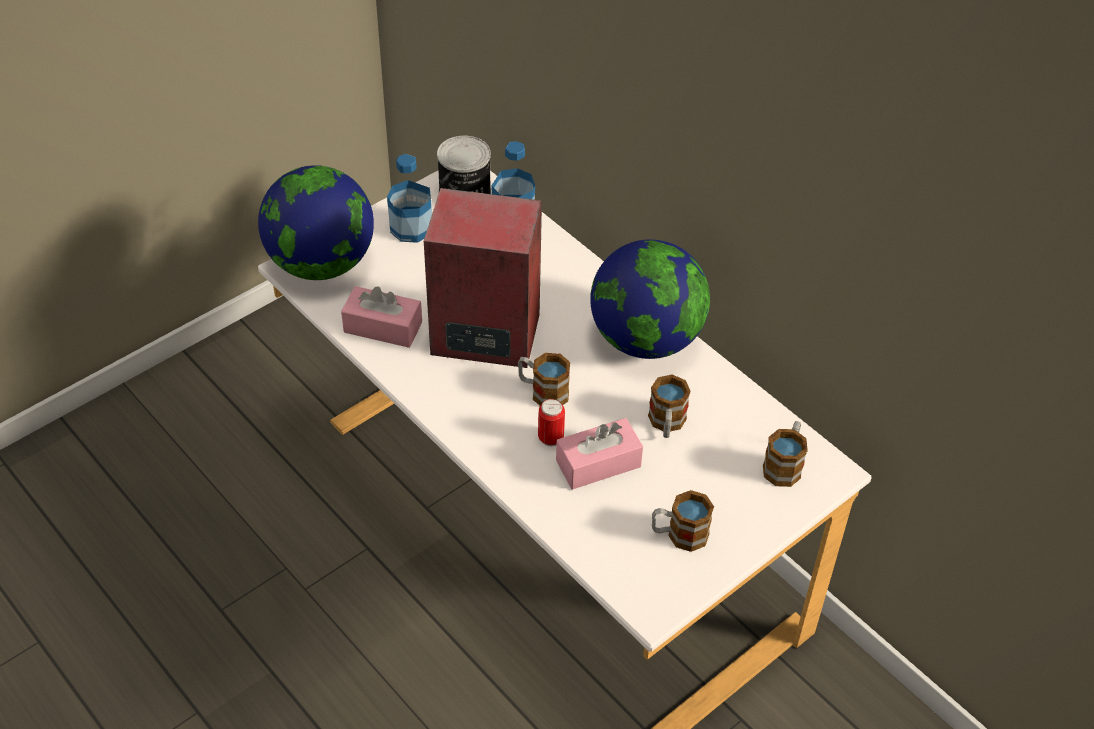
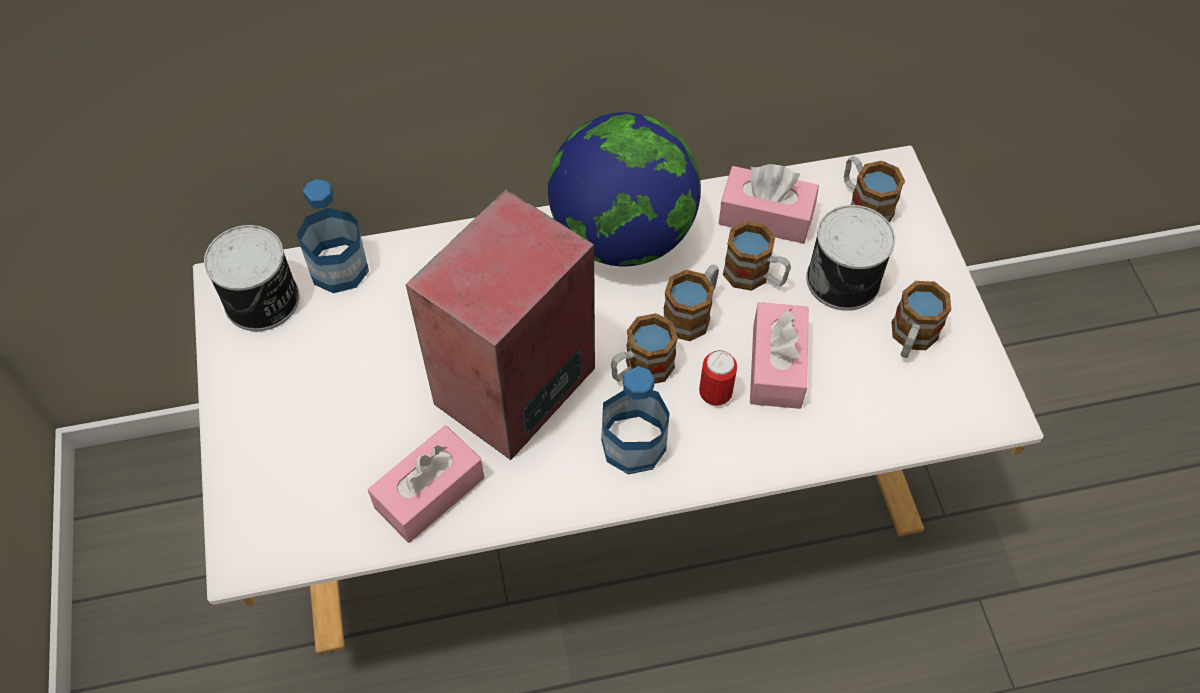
camera: 60 degrees left, 10 degrees up
globe [258,165,374,280] -> none
bottle [387,154,432,243] -> bottle moved to [601,366,670,474]
none -> mug [664,264,719,341]
none -> pink tissue box [718,164,819,244]
none -> can [806,205,895,311]

